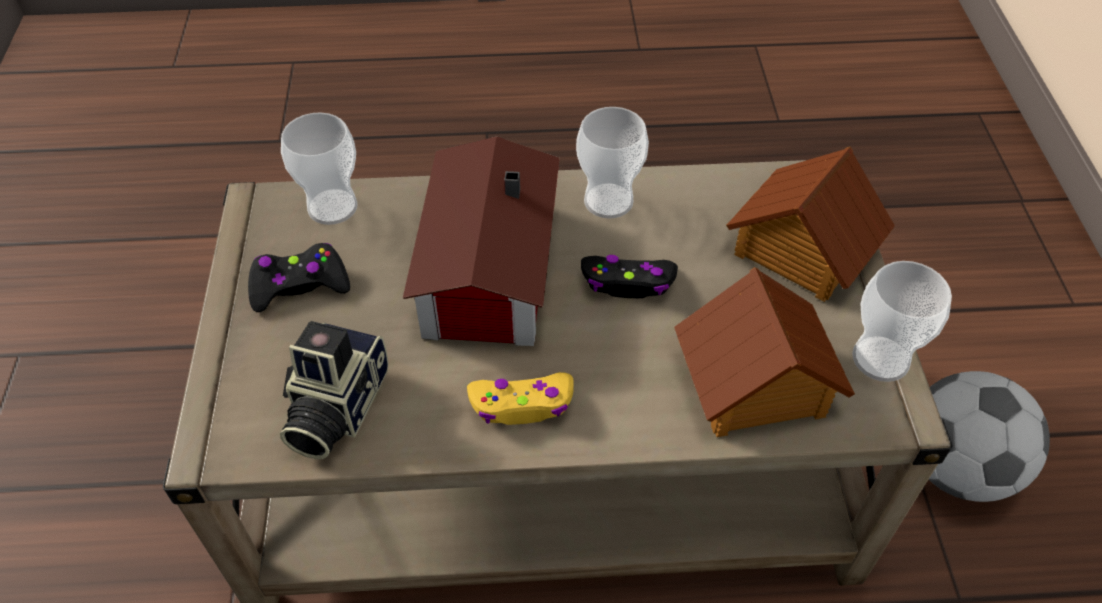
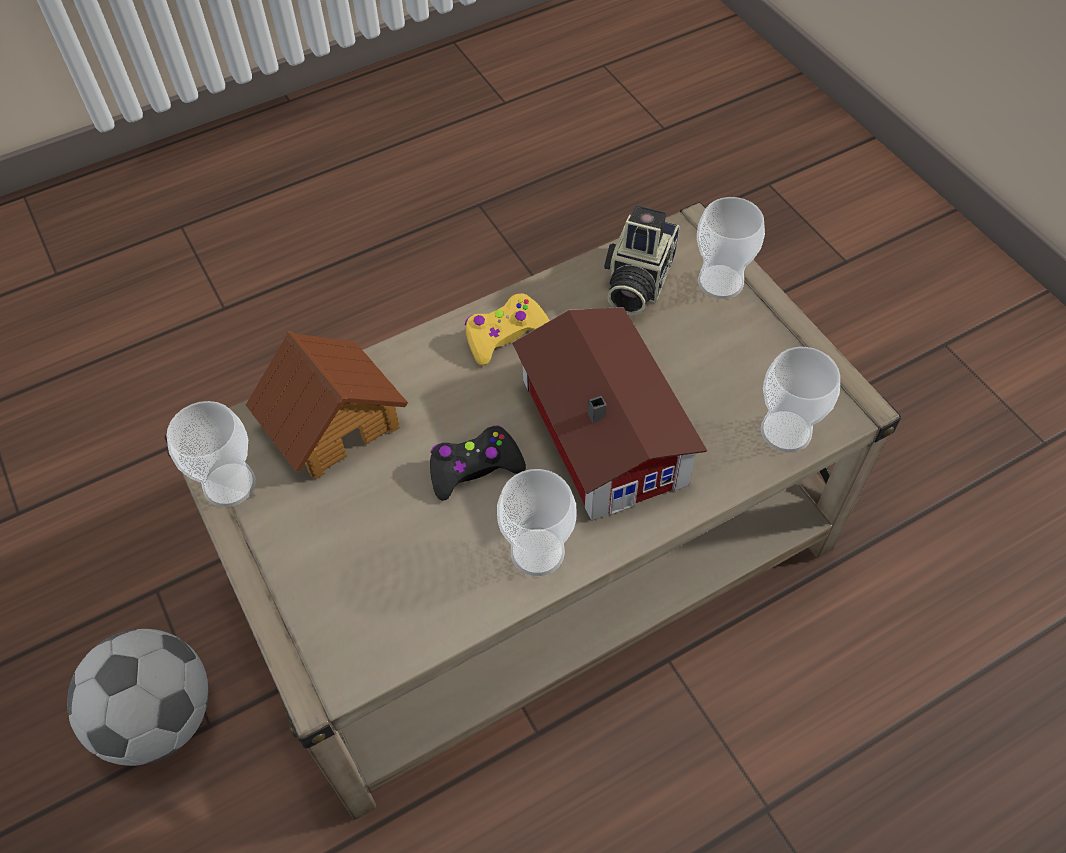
camera: 155 degrees right, 5 degrees up
black game controller [248,243,350,312] -> none
camera [280,321,389,459] -> camera turned 150 degrees counterclockwise [604,205,679,315]
toy house [726,147,895,302] -> none
none -> cup [697,197,765,299]

